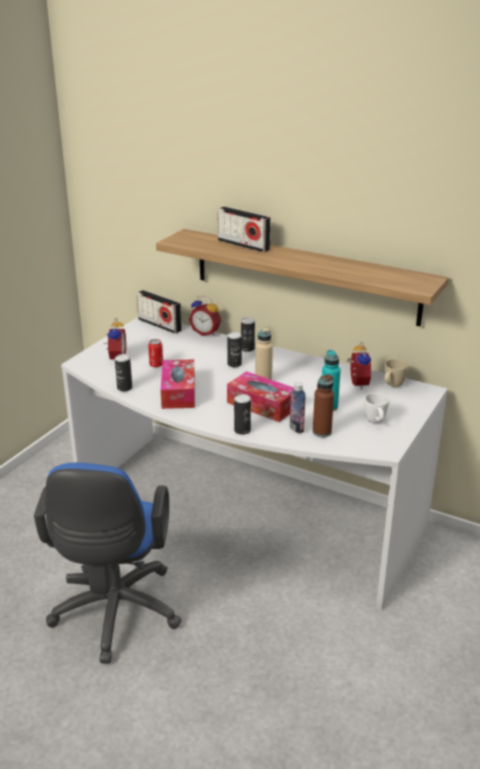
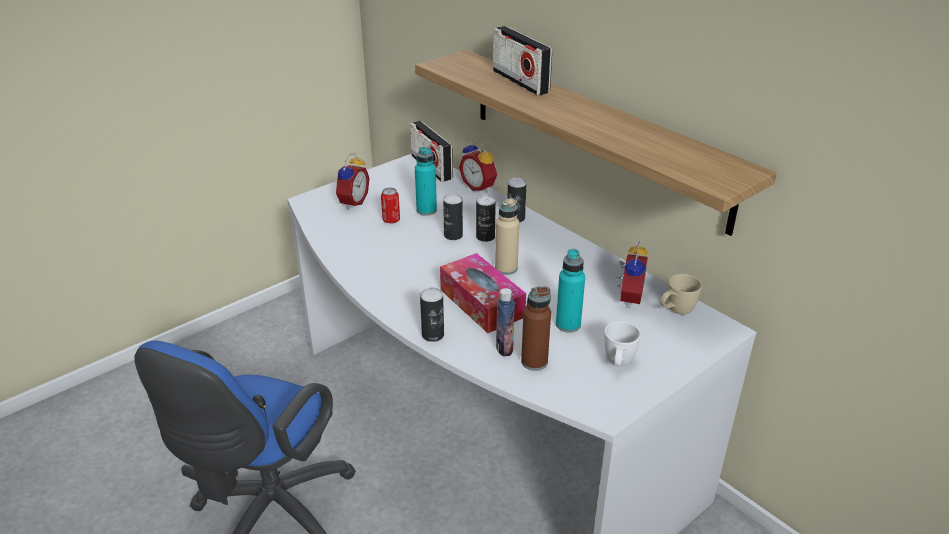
camera: 20 degrees right, 5 degrees up
can [115,354,132,391] -> can moved to [443,194,463,240]
tissue box [161,359,195,409] -> none
none -> turquoise bottle [415,147,437,216]

